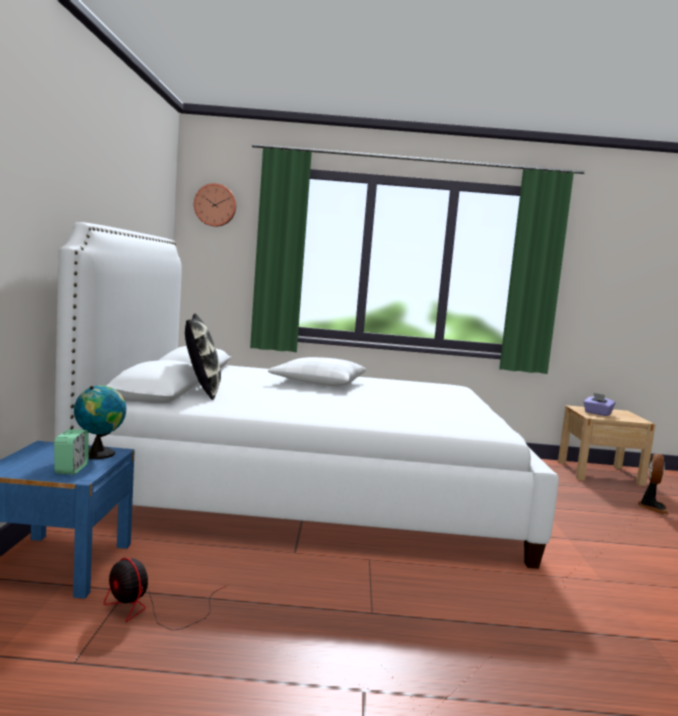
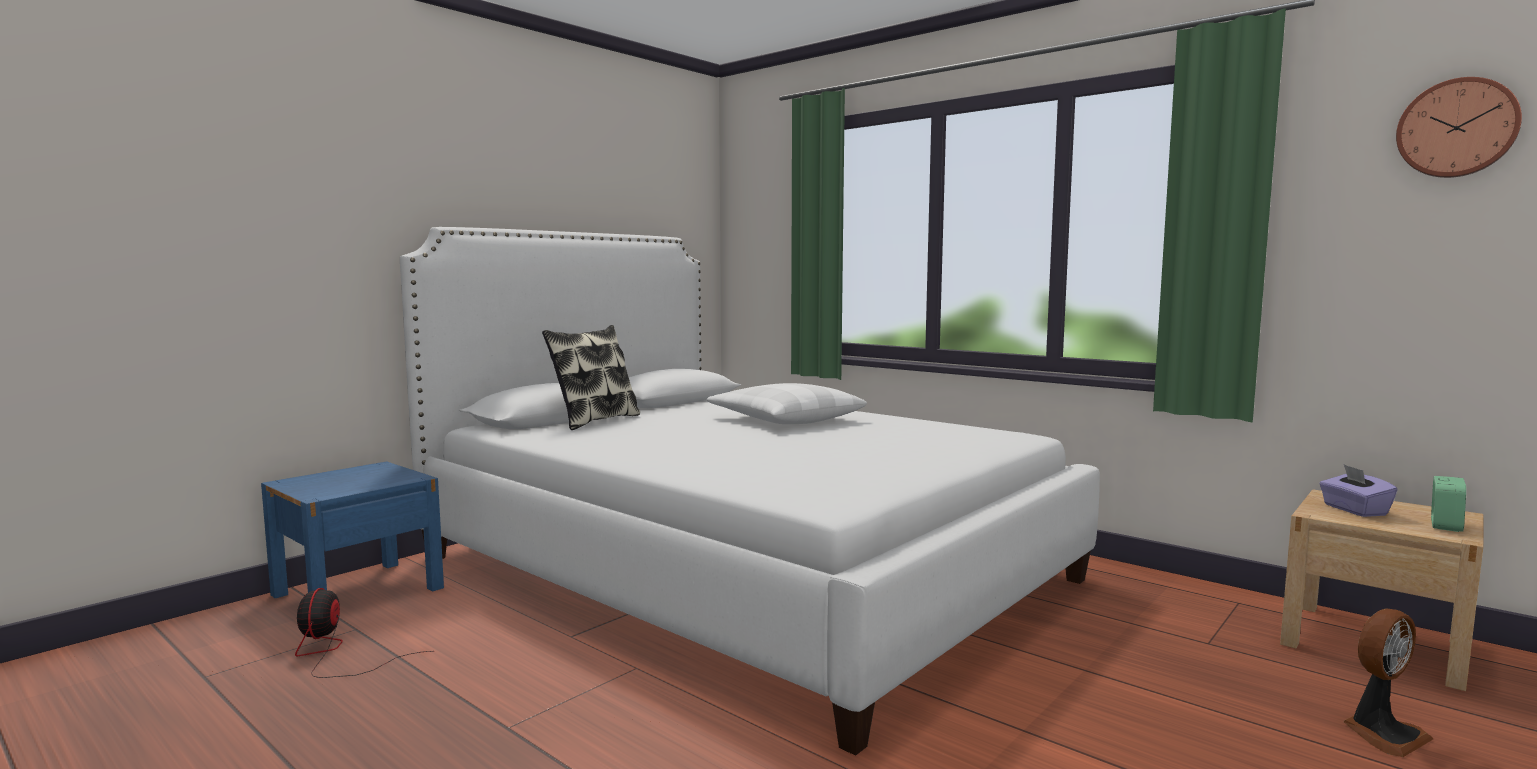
camera: 40 degrees right, 0 degrees up
alarm clock [54,429,89,475] -> alarm clock moved to [1431,476,1466,532]
globe [74,385,126,459] -> none
wall clock [194,183,236,227] -> wall clock moved to [1396,77,1522,178]

